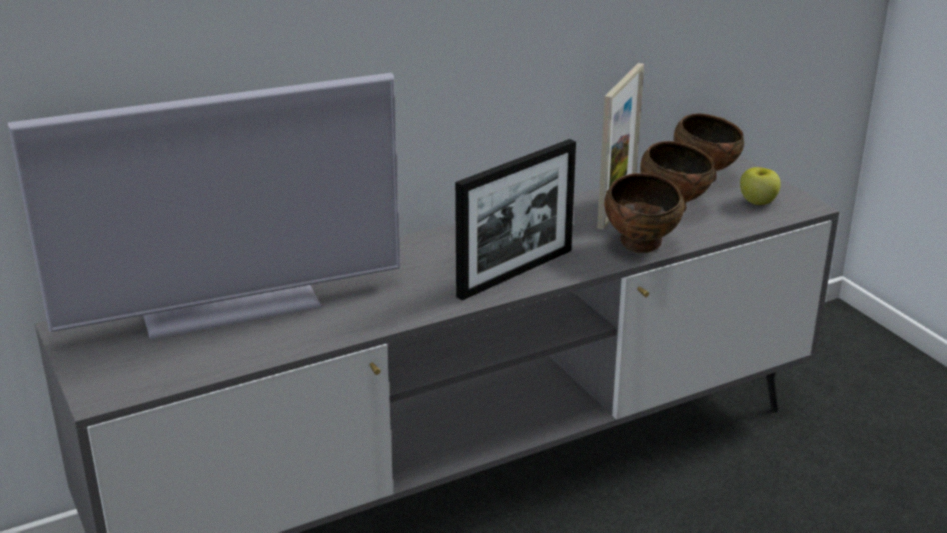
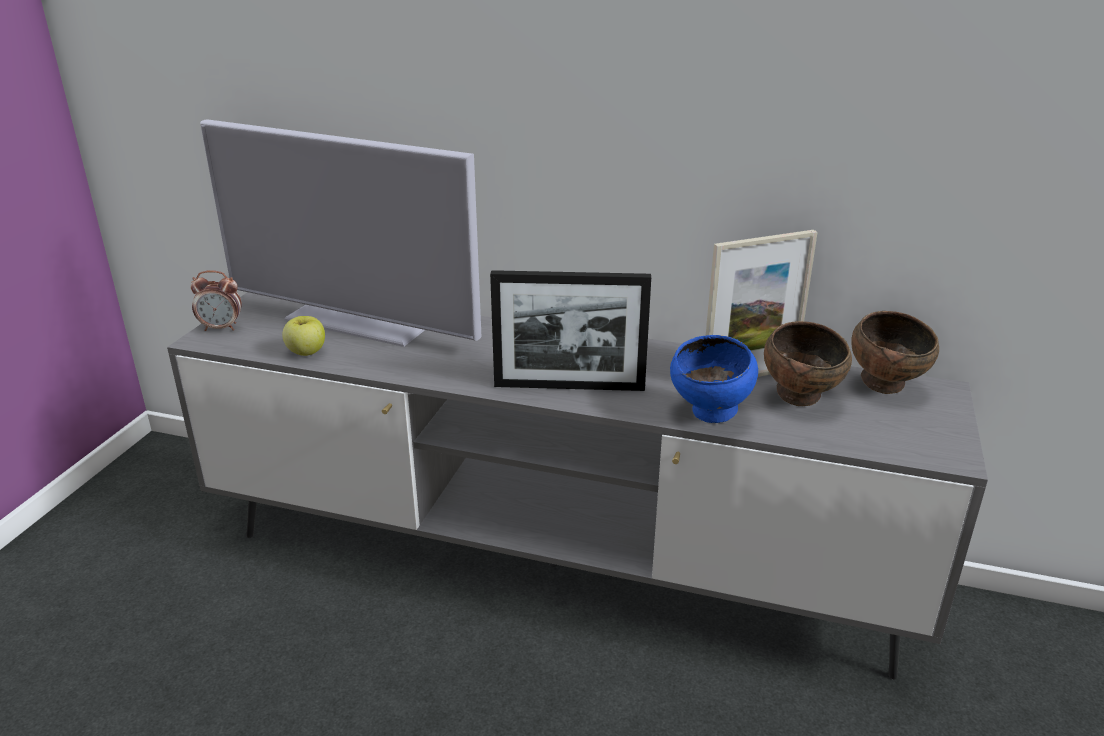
camera: 45 degrees right, 0 degrees up
brown bowl [604,173,684,253] -> blue bowl [670,335,758,423]
apple [740,167,781,205] -> apple moved to [282,316,325,356]
none -> alarm clock [191,270,242,331]

